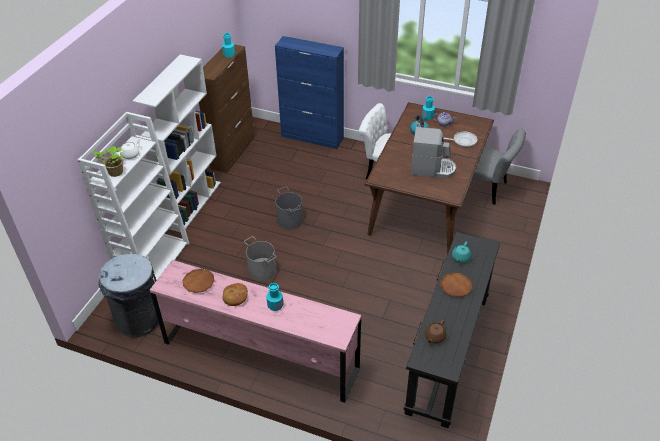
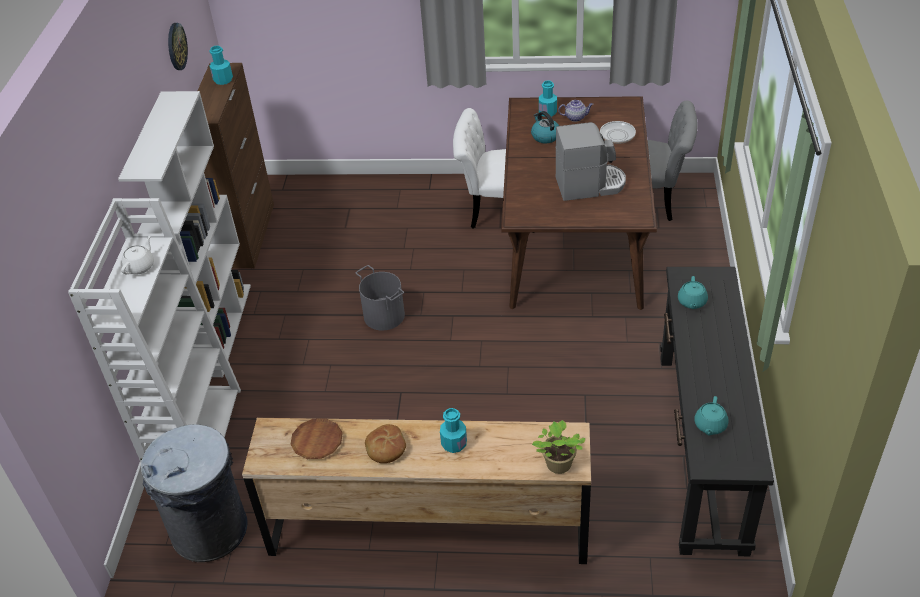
camera: 15 degrees left, 0 degrees up
potted plant [92,146,123,177] -> potted plant moved to [532,420,585,474]
pink dresser [150,260,361,403] -> brown dresser [242,418,591,564]
grey bucket [244,236,277,281] -> none
blue cabinet [275,36,344,149] -> none
brown teapot [425,320,446,344] -> turquoise teapot [694,396,728,435]
brown plate [440,273,472,297] -> none
none -> wall clock [168,23,188,70]

